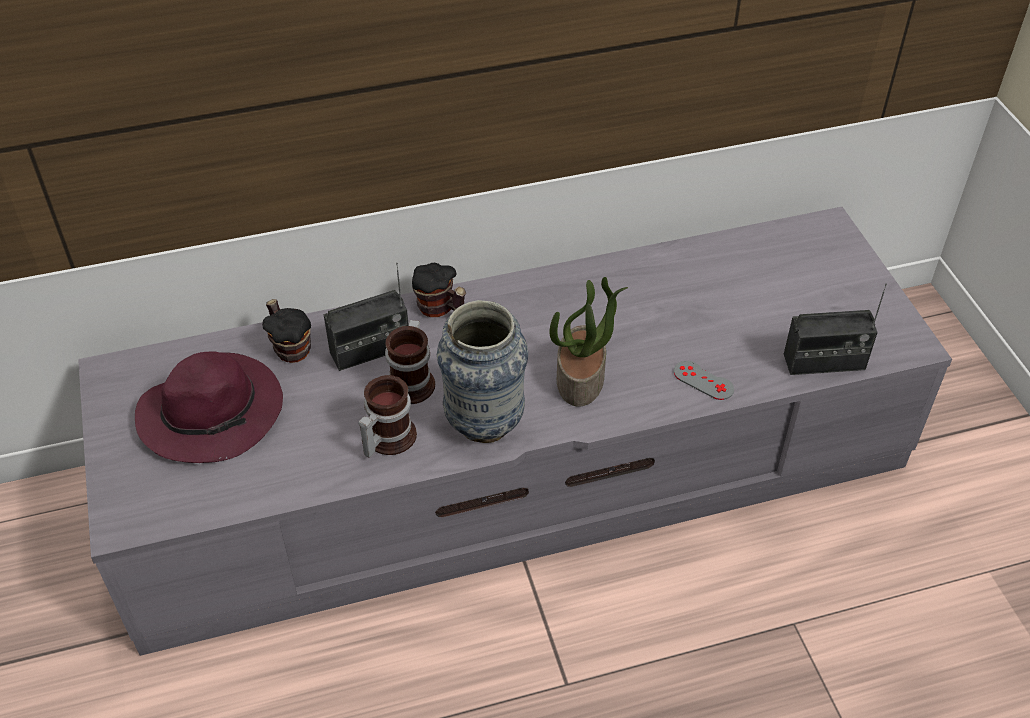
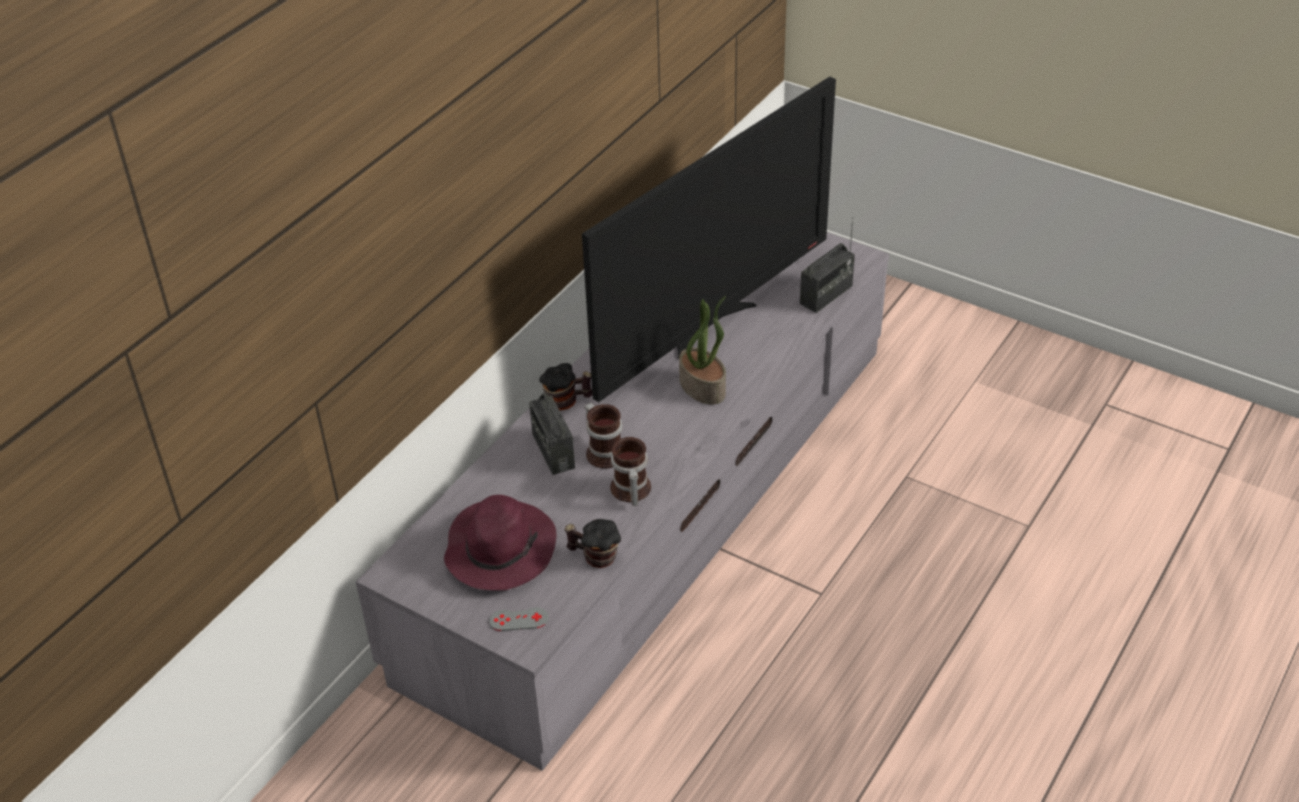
camera: 40 degrees left, 5 degrees down
mug [262,299,311,363] -> mug moved to [565,519,621,568]
radio [324,262,409,371] -> radio turned 135 degrees clockwise [529,393,575,475]
vase [437,300,528,443] -> none
grey game controller [674,361,734,400] -> grey game controller moved to [489,607,549,631]
none -> television [582,76,836,402]

